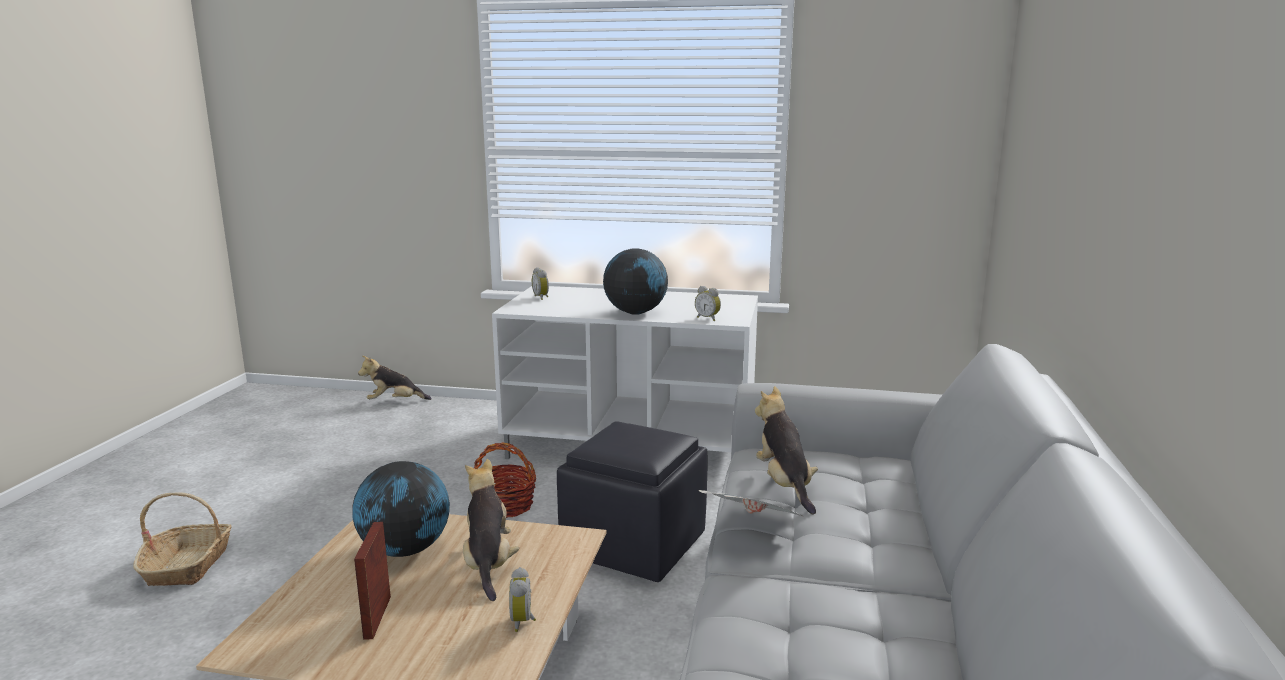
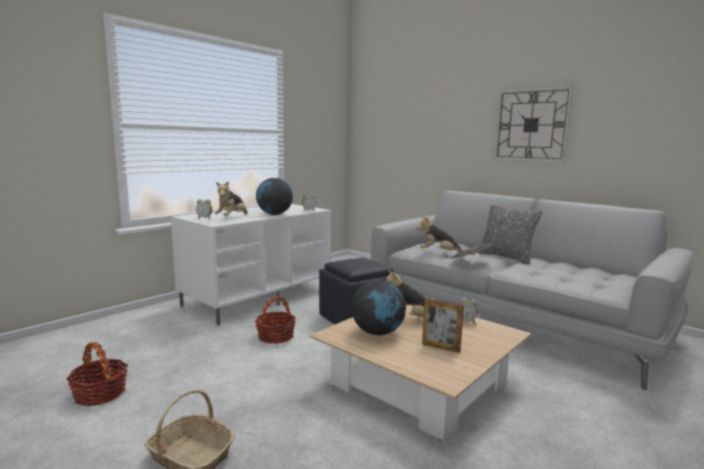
camera: 60 degrees left, 5 degrees down
plush toy [358,356,432,400] -> plush toy moved to [214,181,247,216]
none -> basket [67,342,128,406]
none -> pillow [478,204,542,264]
none -> wall clock [494,86,573,162]

